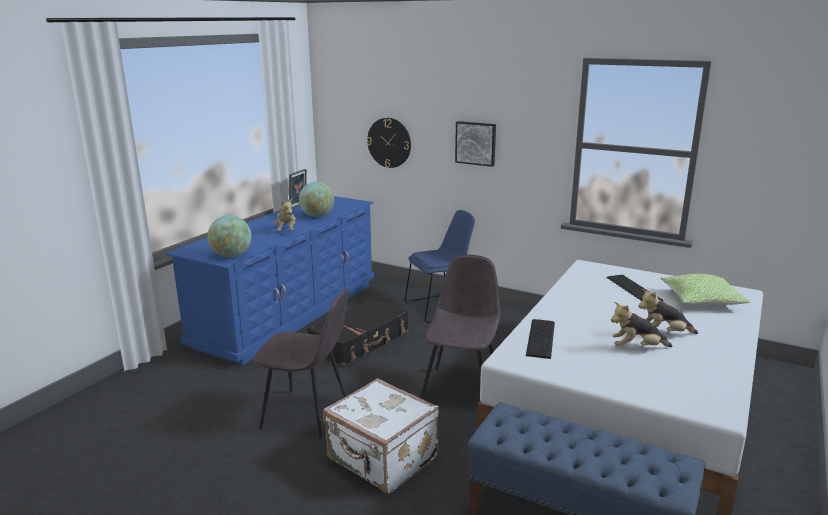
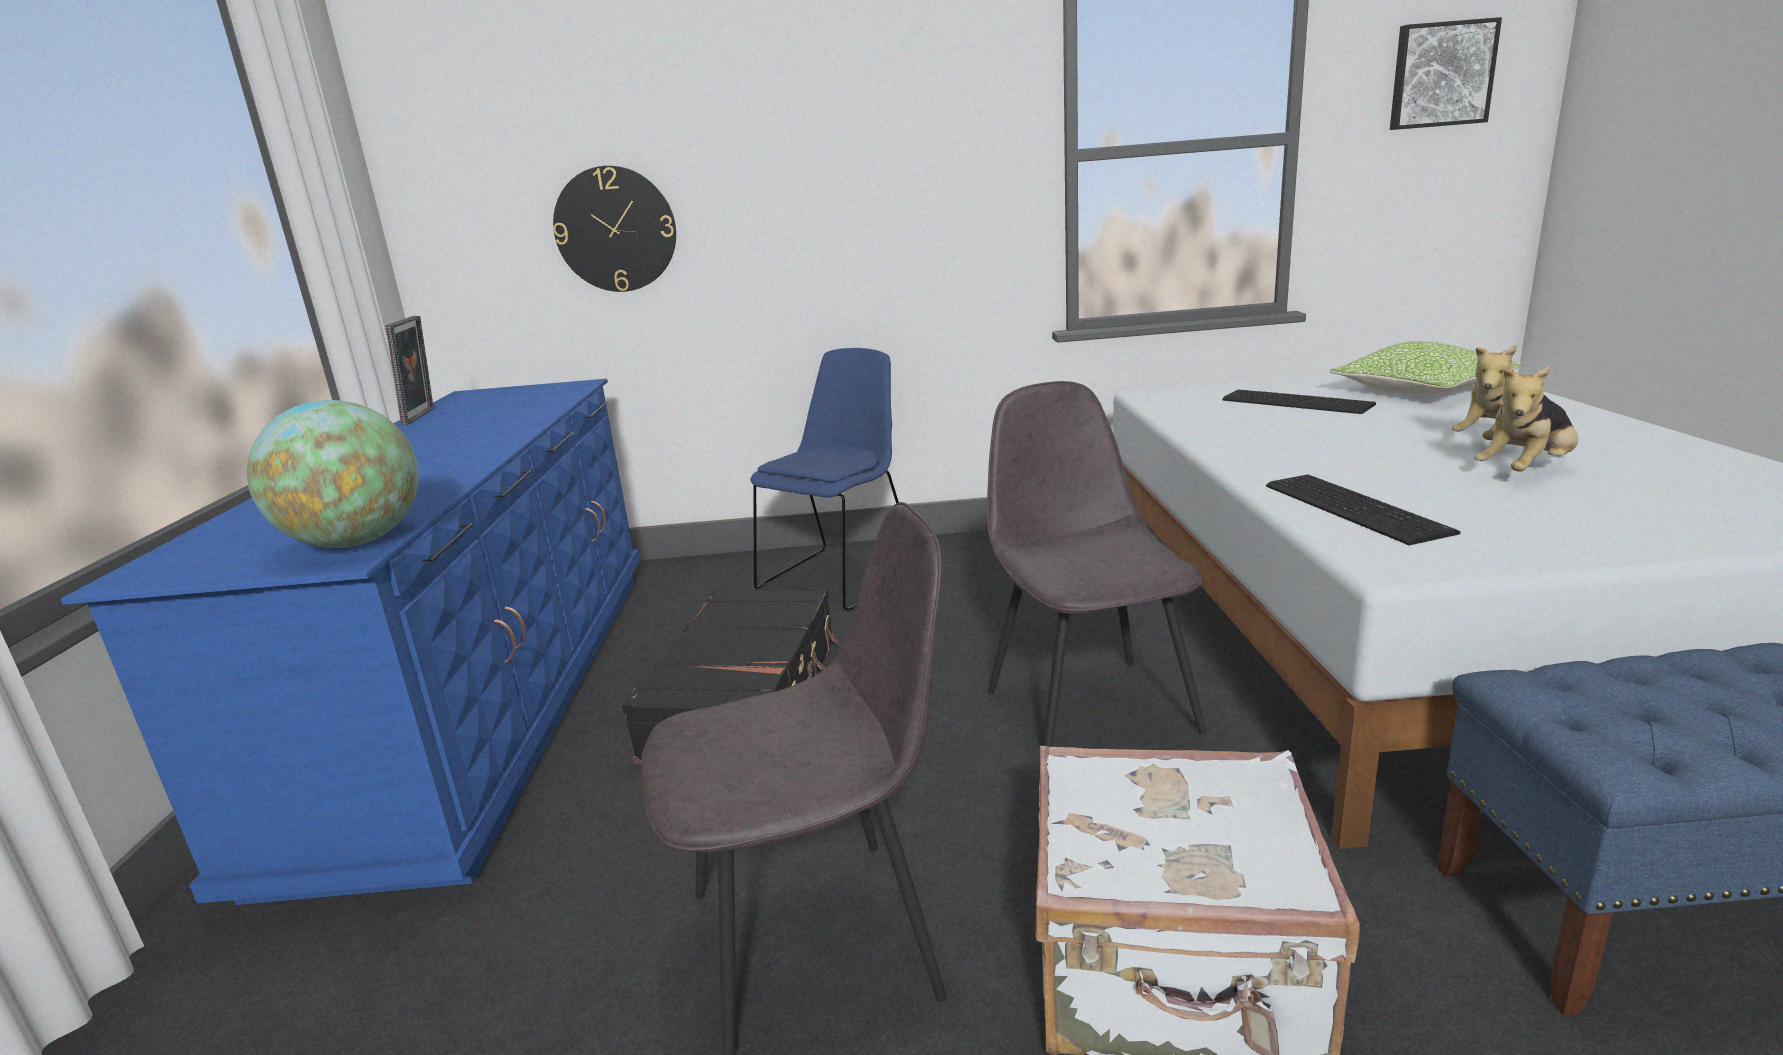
camera: 30 degrees left, 0 degrees up
plush toy [274,198,296,231] -> none
globe [299,182,334,217] -> none
picture [455,121,496,167] -> picture moved to [1390,17,1502,130]

